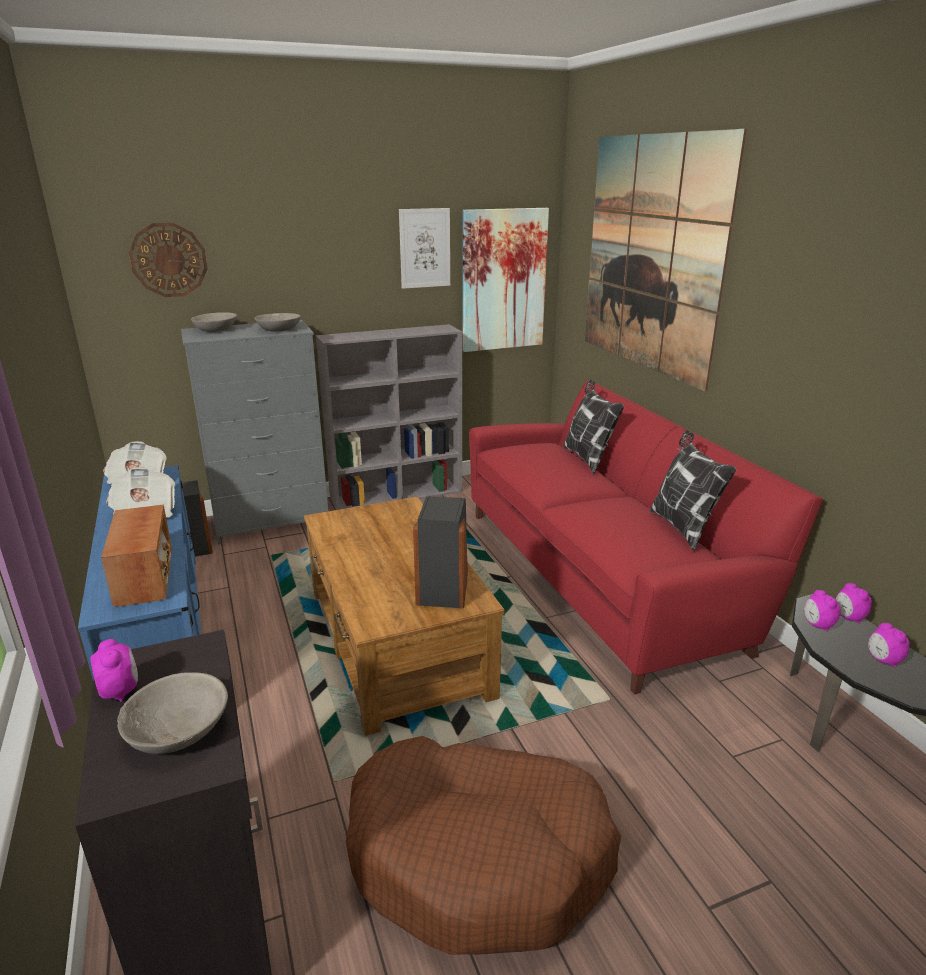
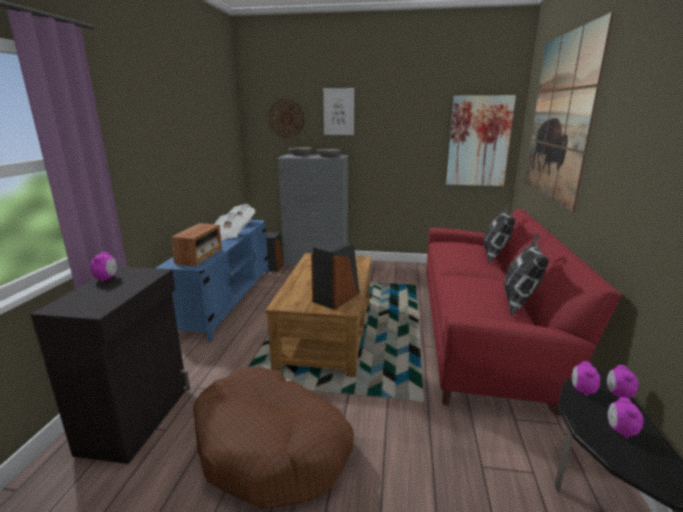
camera: 30 degrees right, 5 degrees down
grey bowl [117,672,228,754] -> none
grey bookcase [316,324,462,510] -> none
picture [399,208,450,289] -> picture moved to [323,88,354,135]

